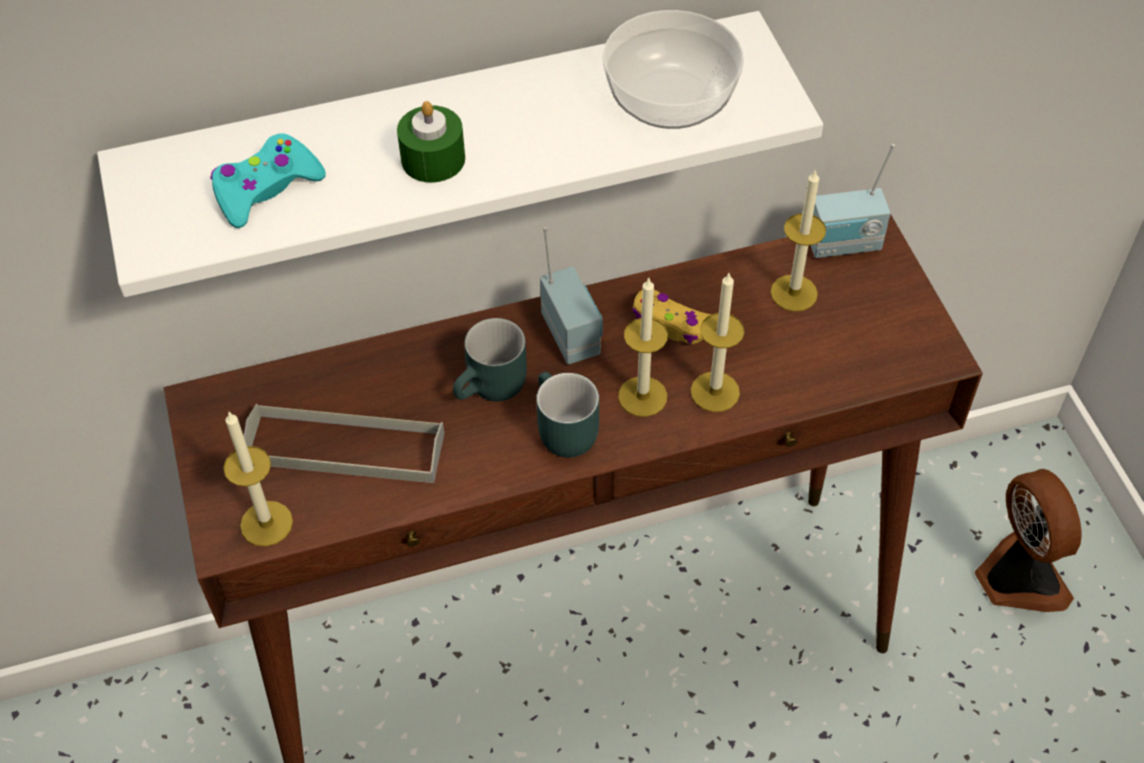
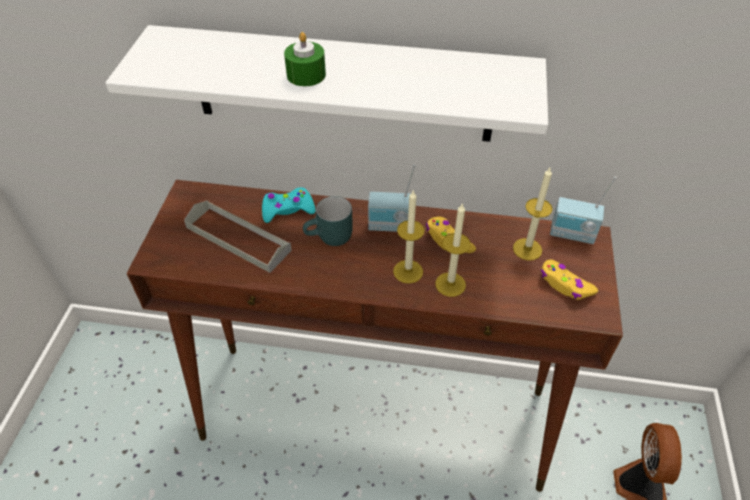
camera: 25 degrees right, 5 degrees down
turquoise game controller [210,133,326,228] -> turquoise game controller moved to [262,187,316,223]
candle [223,412,293,546] -> none
turquoise mug [536,372,599,458] -> none
radio [540,227,603,365] -> radio turned 90 degrees clockwise [368,164,416,232]
bowl [603,10,744,129] -> none
none -> yellow game controller [541,260,598,300]

